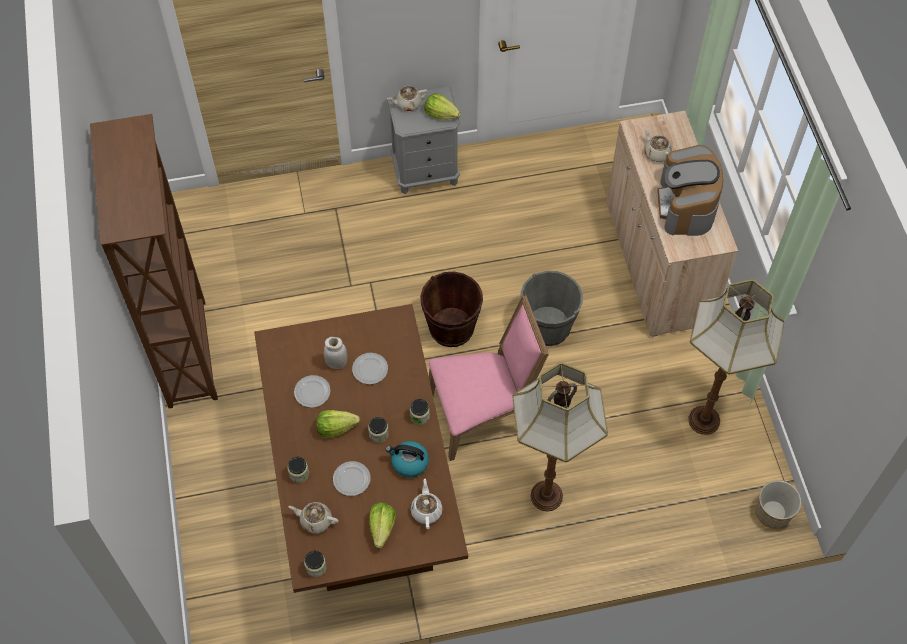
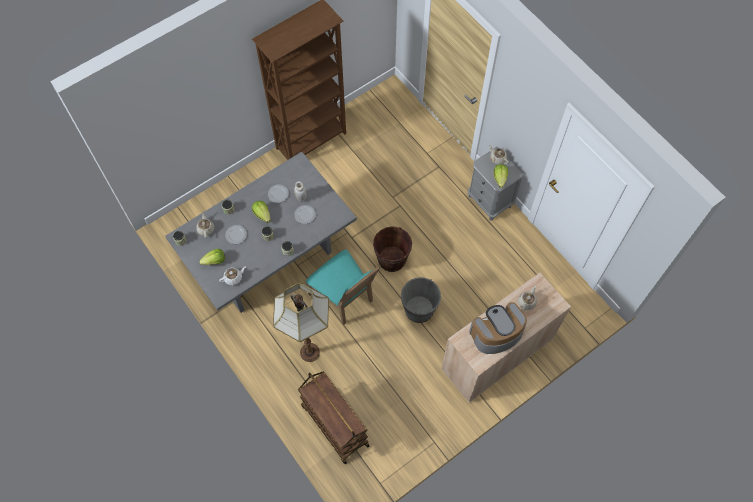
camera: 65 degrees right, 5 degrees up
brown dining table [254,304,468,593] -> grey dining table [165,152,357,313]
kettle [386,441,429,478] -> none
pink chair [429,295,549,461] -> turquoise chair [306,249,380,325]
floor lamp [688,279,784,435] -> none
planter [756,480,801,529] -> none
none -> brown cart [298,371,369,464]

